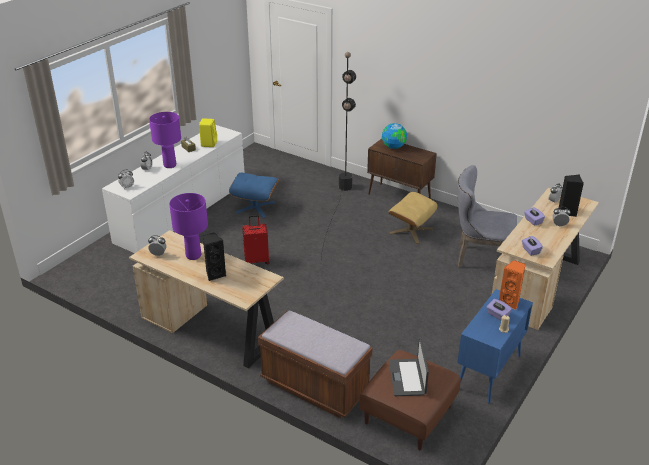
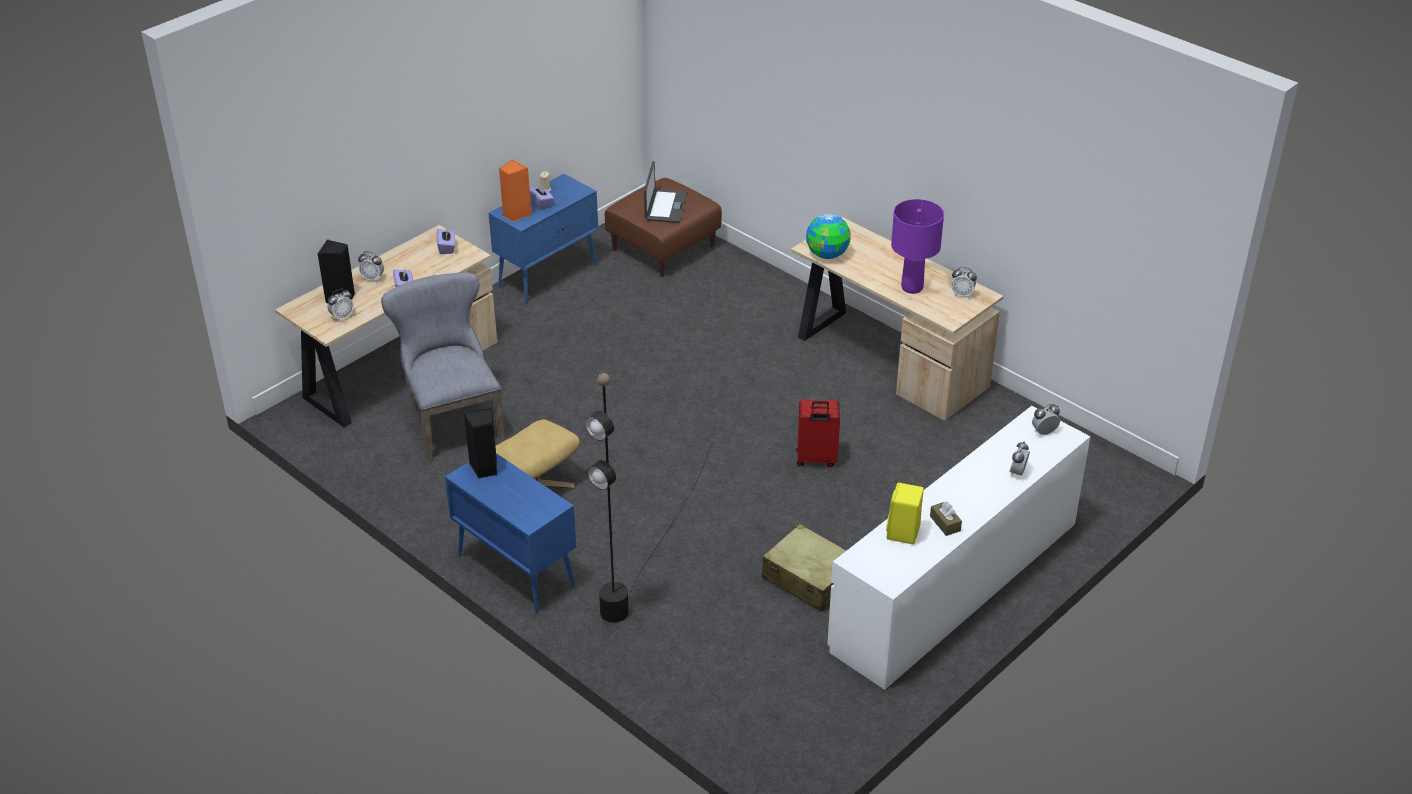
camera: 170 degrees left, 5 degrees up
purple table lamp [149,112,181,168] -> none
black speaker [203,233,226,281] -> black speaker moved to [463,407,497,478]
blue ottoman [229,173,279,218] -> beige suitcase [761,524,846,612]
brown bench [258,311,373,418] -> none
brown cabinet [367,139,437,199] -> blue cabinet [445,453,576,613]
globe [382,123,407,149] -> globe moved to [806,214,851,259]
grey chair [457,165,517,267] -> grey chair turned 135 degrees counterclockwise [381,273,506,461]

